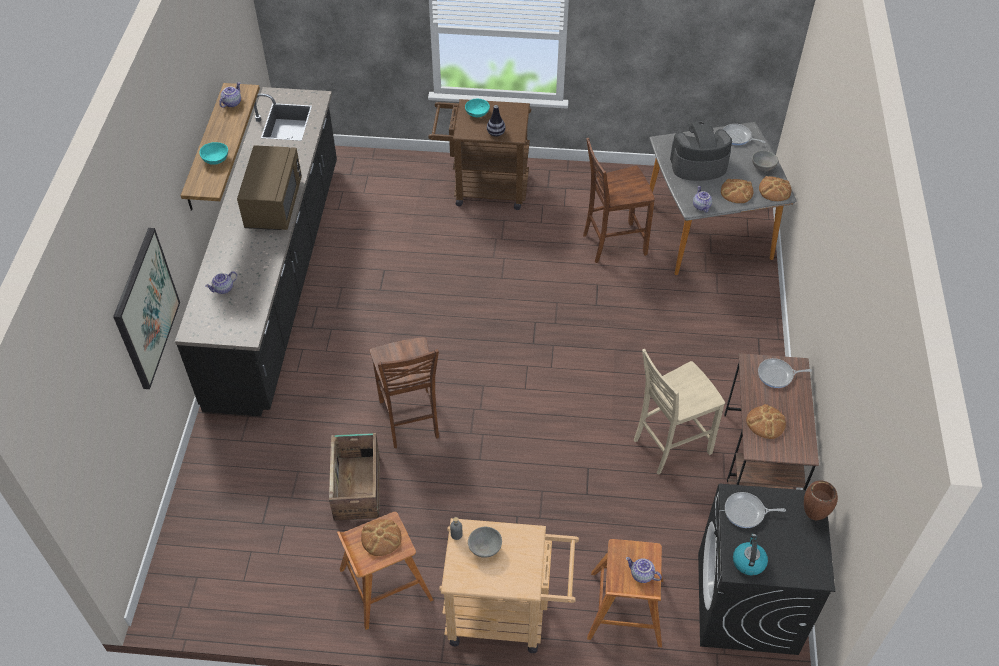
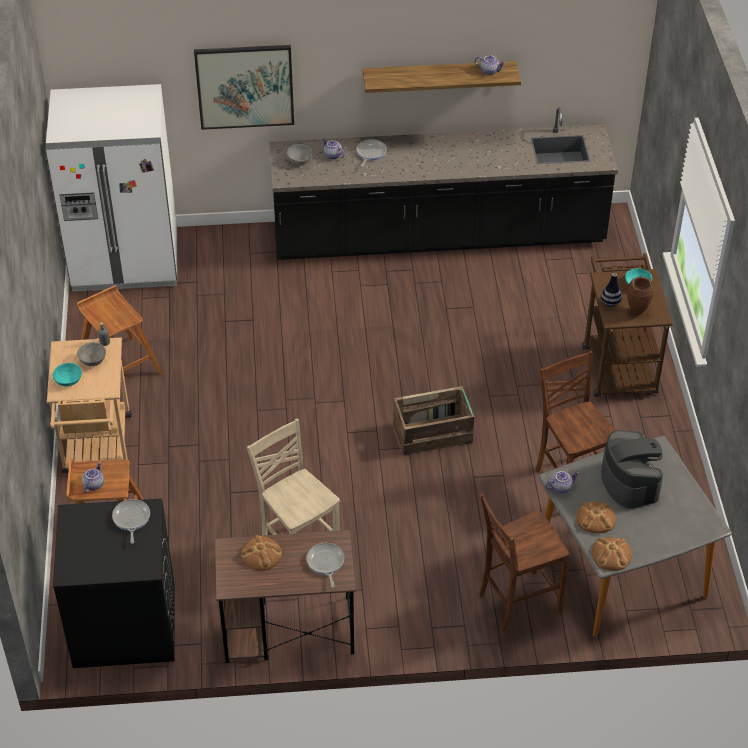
camera: 80 degrees right, 5 degrees down
turquoise bowl [200,142,228,165] -> turquoise bowl moved to [53,363,82,386]
brown microwave [237,145,302,230] -> none
crate [329,433,379,521] -> crate moved to [393,386,474,455]
bread [361,519,402,556] -> none
brown chair [369,337,439,448] -> brown chair moved to [479,493,570,633]
frying pan [723,124,765,145] -> frying pan moved to [356,139,387,167]
kettle [733,534,768,576] -> none
grey bowl [752,150,778,171] -> grey bowl moved to [287,144,312,165]
brown vase [804,481,838,520] -> brown vase moved to [627,277,654,315]
none -> white fridge [45,84,177,292]

